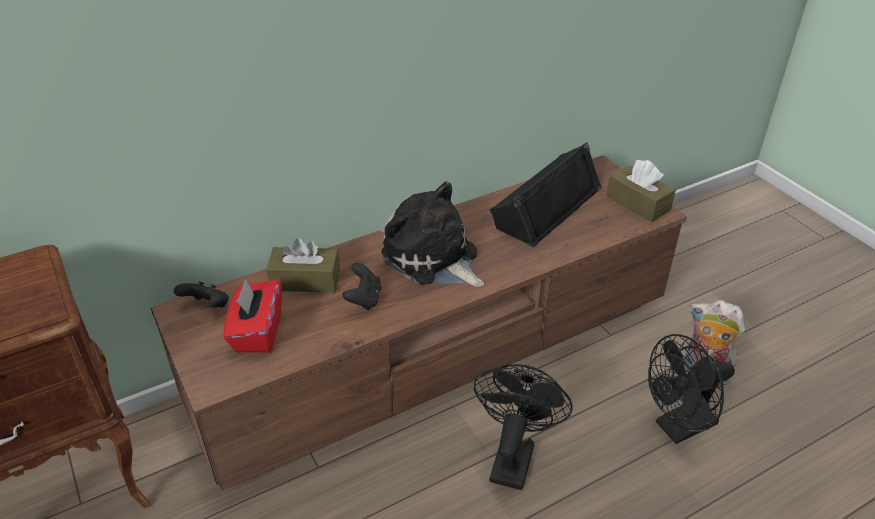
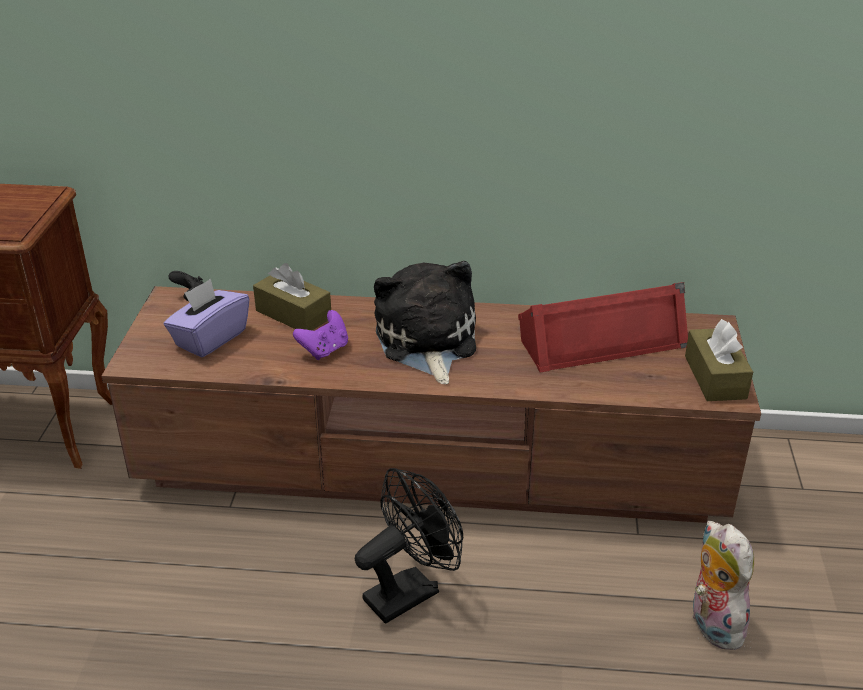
camera: 35 degrees right, 5 degrees down
red tissue box [223,279,282,352] -> purple tissue box [164,279,250,358]
black game controller [342,263,382,310] -> purple game controller [293,310,348,360]
black speaker [490,142,602,248] -> red speaker [518,282,688,373]
black fan [648,334,735,444] -> none

